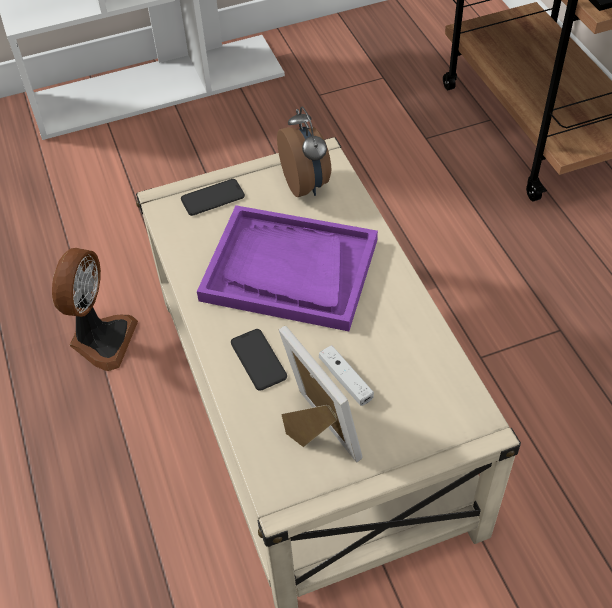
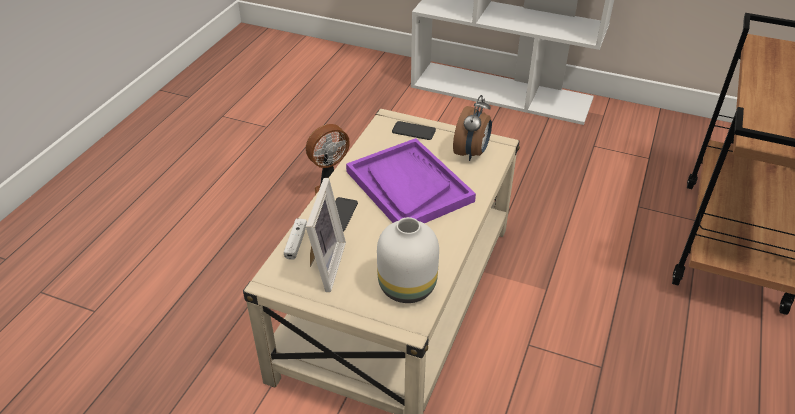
camera: 40 degrees right, 10 degrees down
white game controller [319,345,374,406] -> white game controller moved to [284,218,307,260]
none -> white vase [377,217,439,303]

